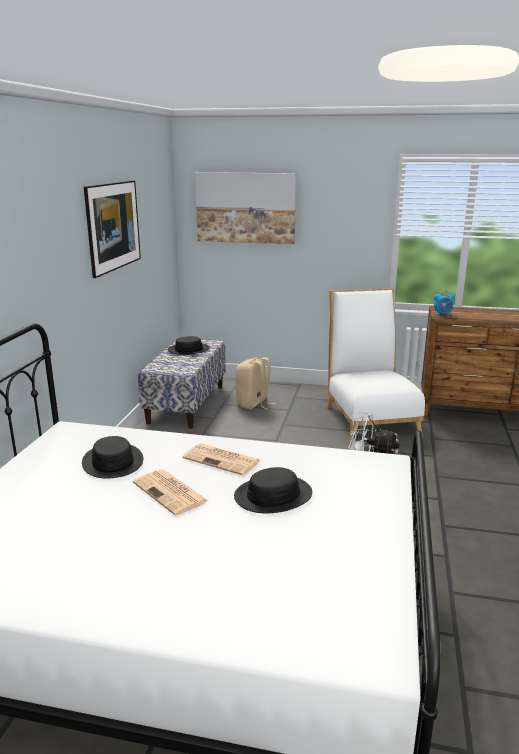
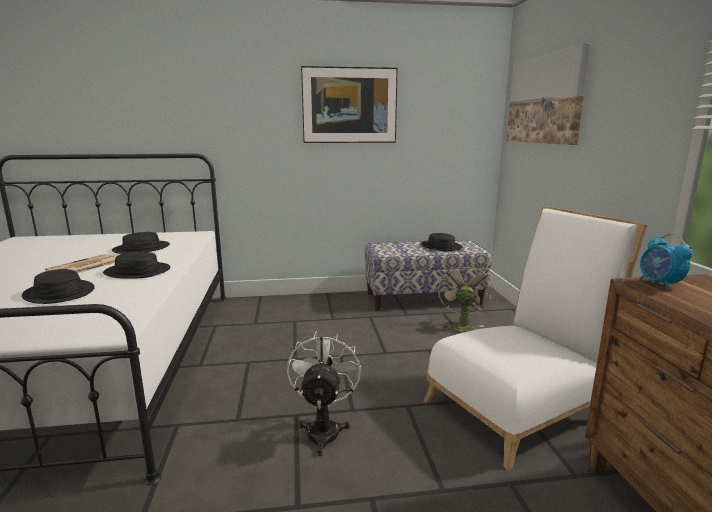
camera: 70 degrees right, 5 degrees down
newspaper [182,444,261,475] -> black hat [103,252,170,279]
beige backpack [236,357,275,409] -> beige fan [438,263,494,335]

